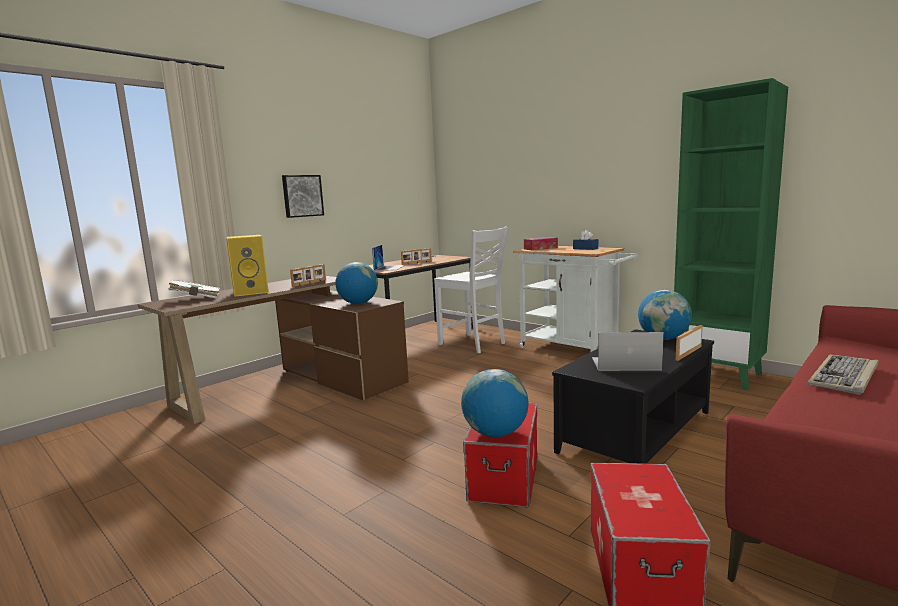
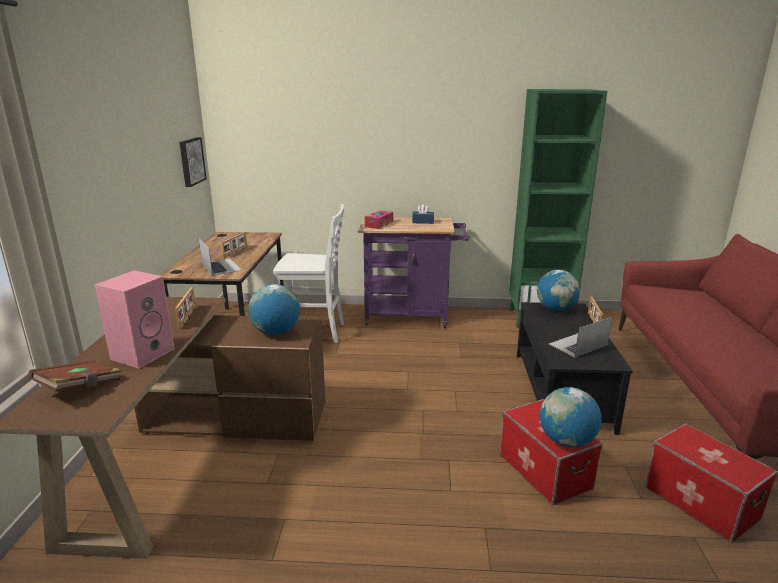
camera: 40 degrees left, 10 degrees up
white book [168,280,219,299] -> brown book [29,360,122,392]
yellow speaker [226,235,269,297] -> pink speaker [94,270,175,369]
picture [282,175,324,218] -> picture moved to [179,137,207,187]
white cart [513,246,638,352] -> purple cart [359,217,469,328]
keyboard [808,354,879,395] -> none

